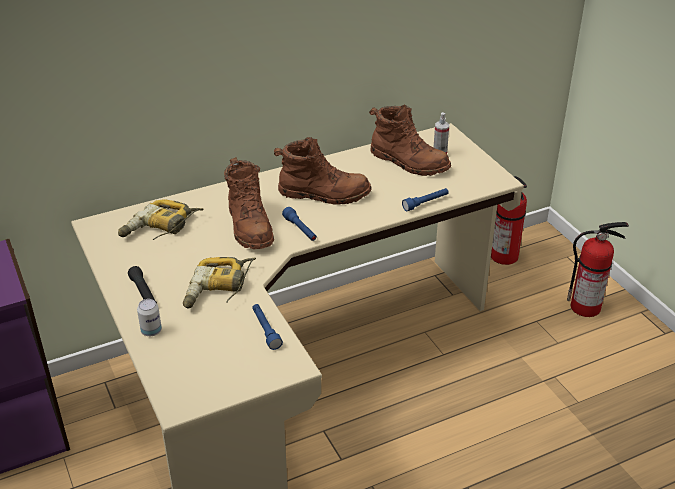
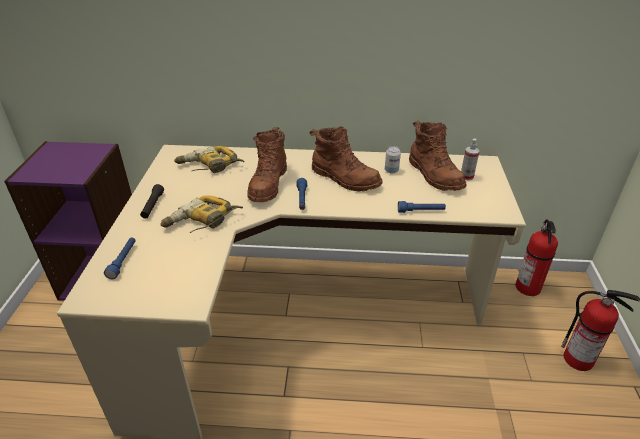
camera: 30 degrees right, 0 degrees up
can [137,299,162,336] -> can moved to [385,146,401,174]
blue flashlight [252,304,283,350] -> blue flashlight moved to [104,238,136,279]

